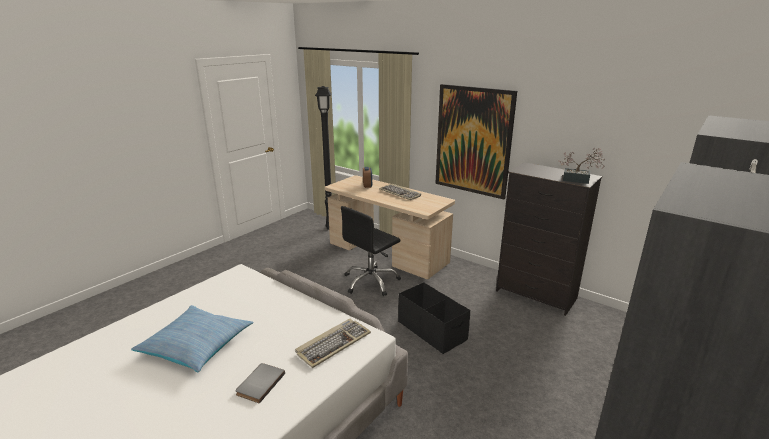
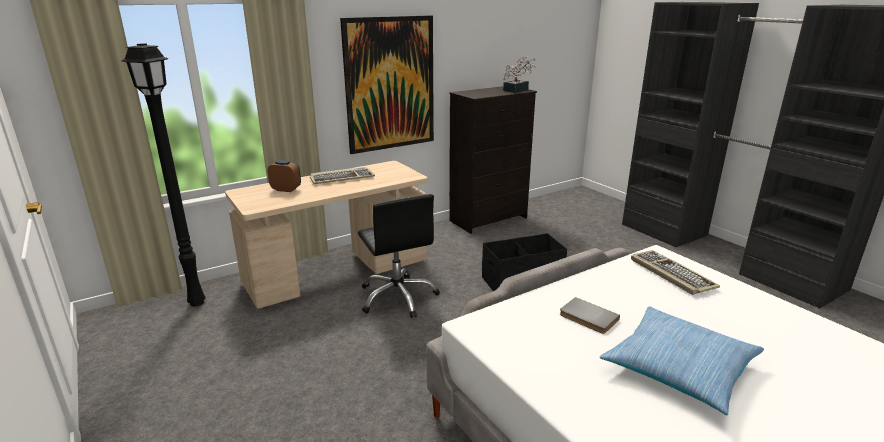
camera: 70 degrees left, 0 degrees up
grey book [235,363,285,404] -> grey book moved to [560,297,620,334]

